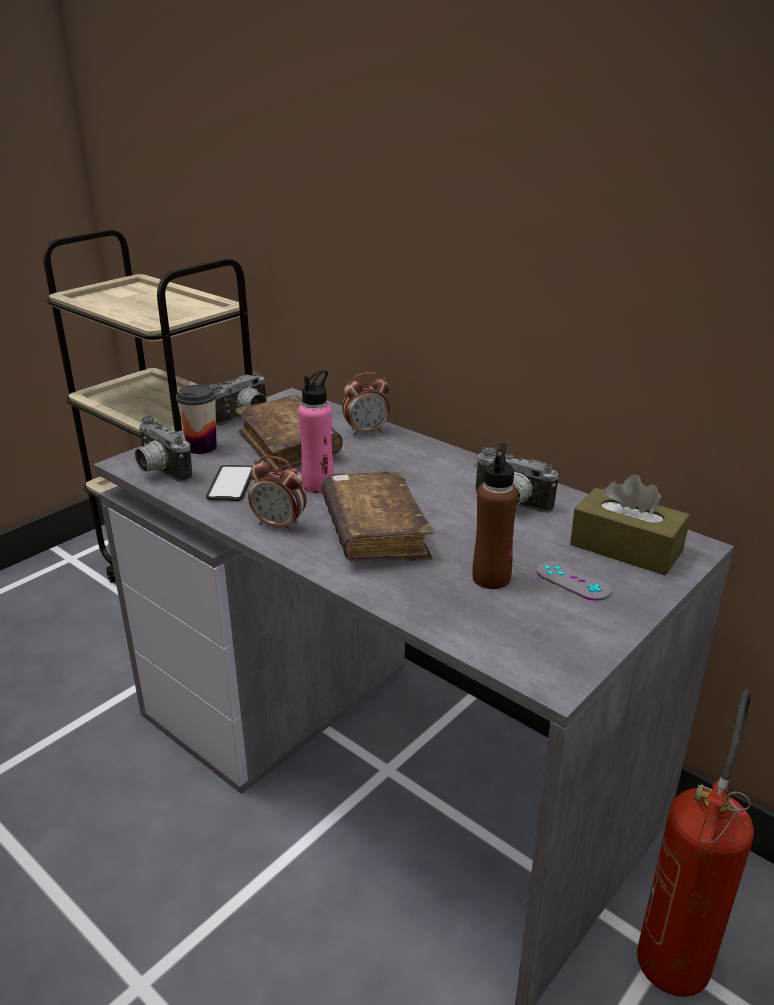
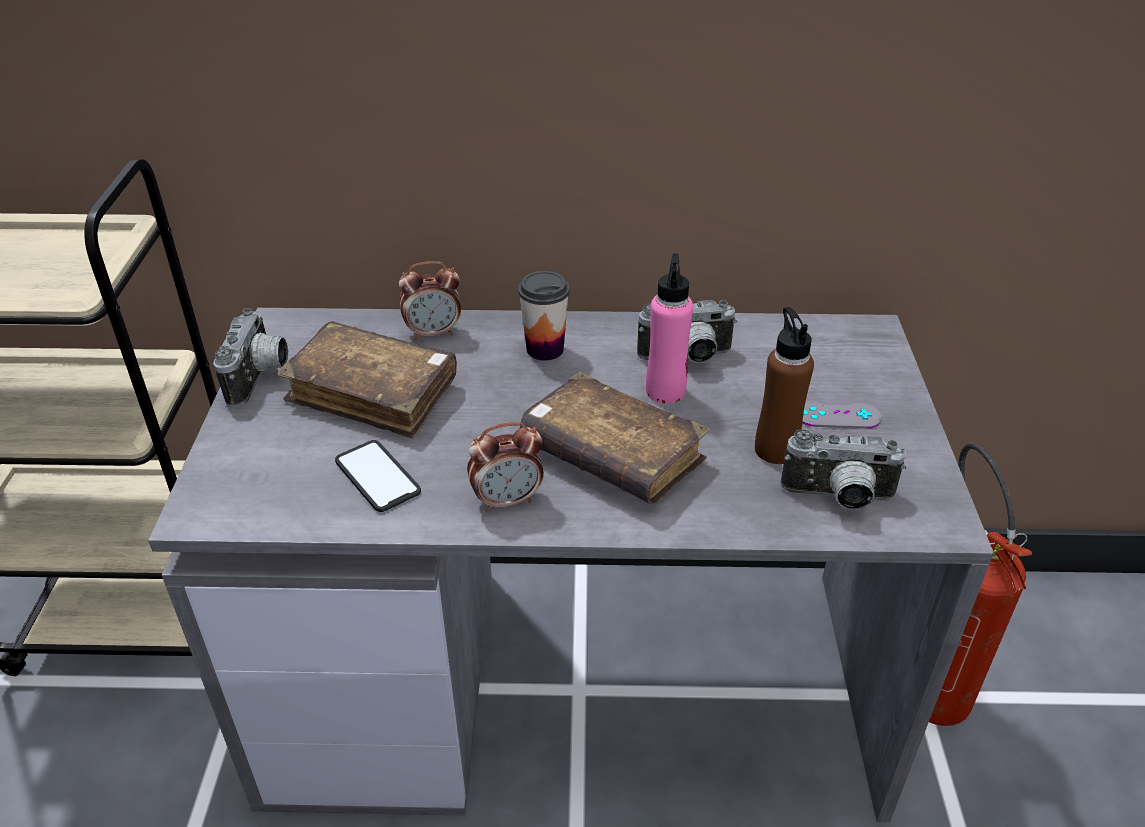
camera: 40 degrees left, 10 degrees up
camera [135,416,192,482] -> camera moved to [780,429,906,510]
cup [176,384,217,454] -> cup moved to [518,271,570,361]
pink bottle [298,370,334,493] -> pink bottle moved to [646,253,693,404]
alarm clock [342,372,390,436] -> alarm clock turned 45 degrees clockwise [399,261,461,340]
brown tissue box [570,474,690,575] -> none

